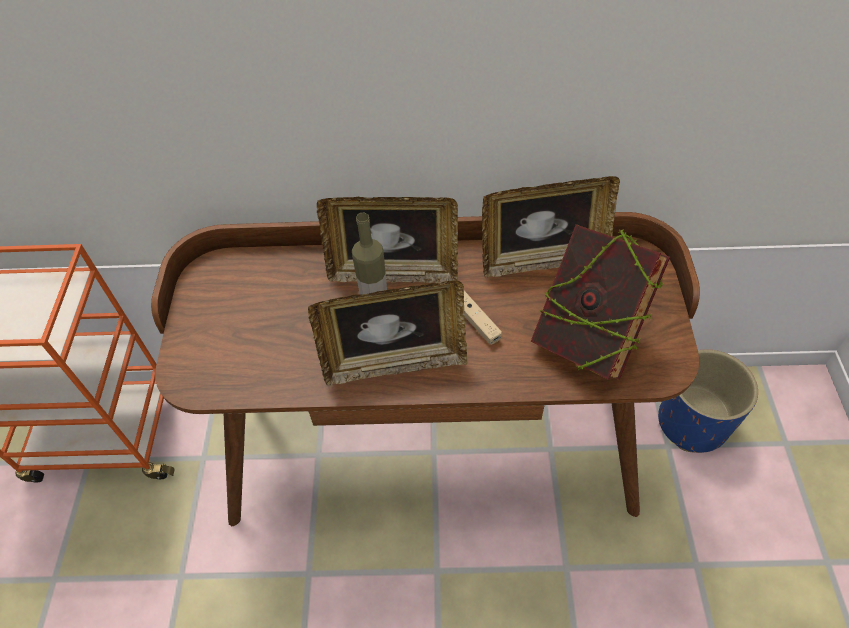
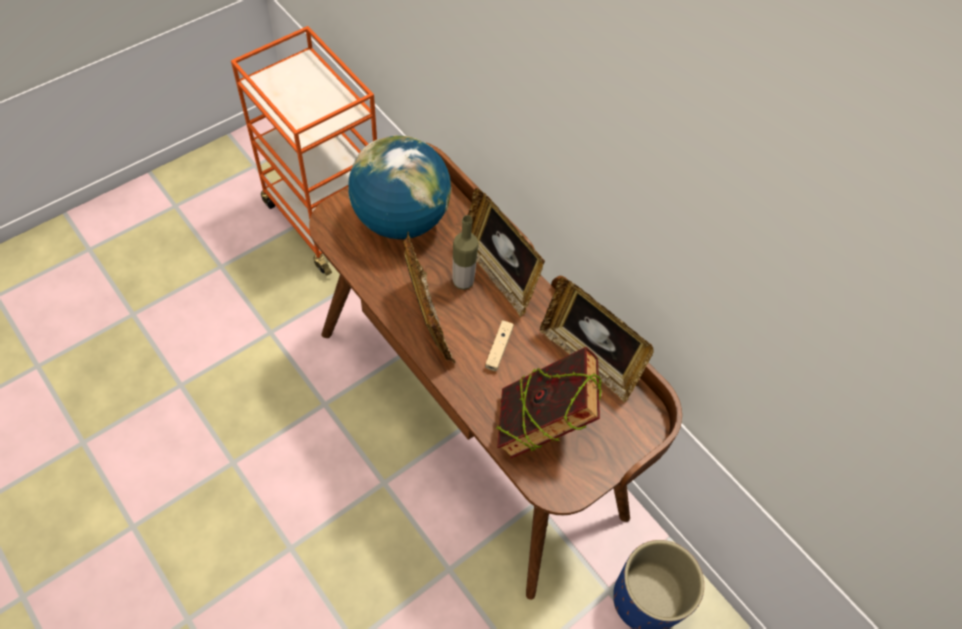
camera: 45 degrees right, 5 degrees up
picture frame [308,280,467,385] -> picture frame turned 150 degrees counterclockwise [403,232,456,363]
none -> globe [348,135,451,239]

